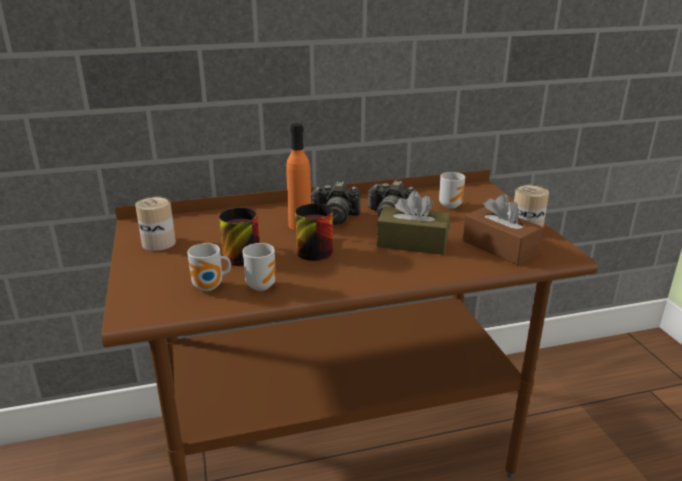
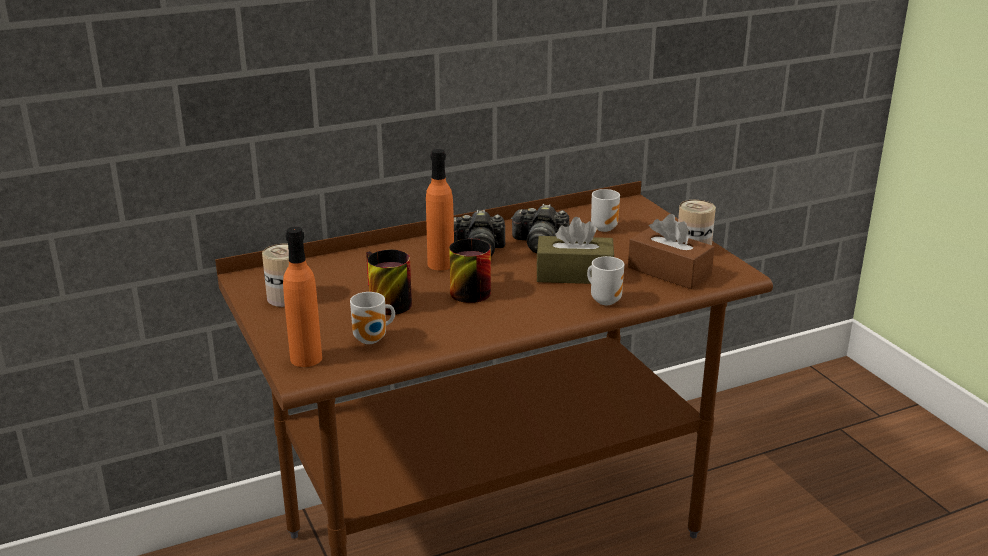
camera: 10 degrees left, 0 degrees up
mug [242,243,276,291] -> mug moved to [587,256,624,305]
none -> orange bottle [283,227,322,367]

